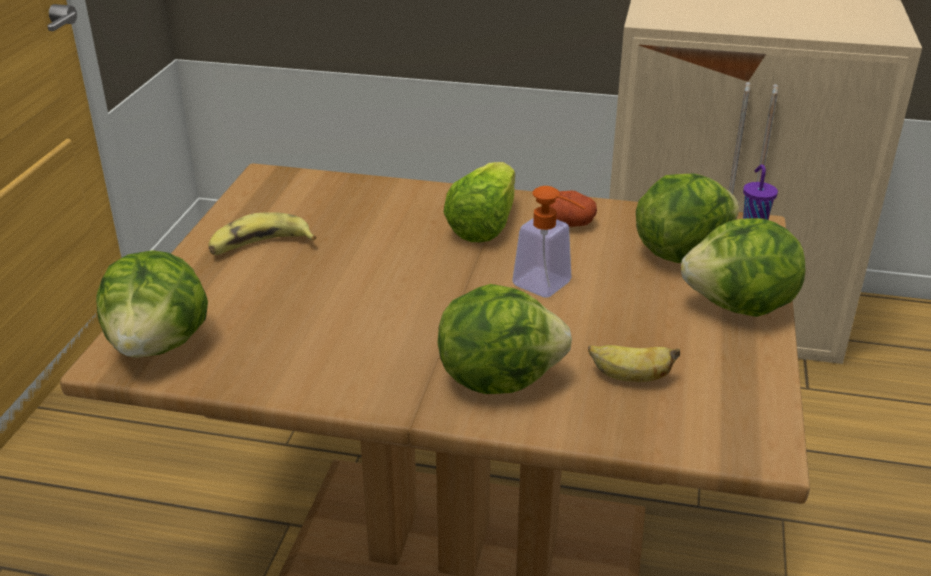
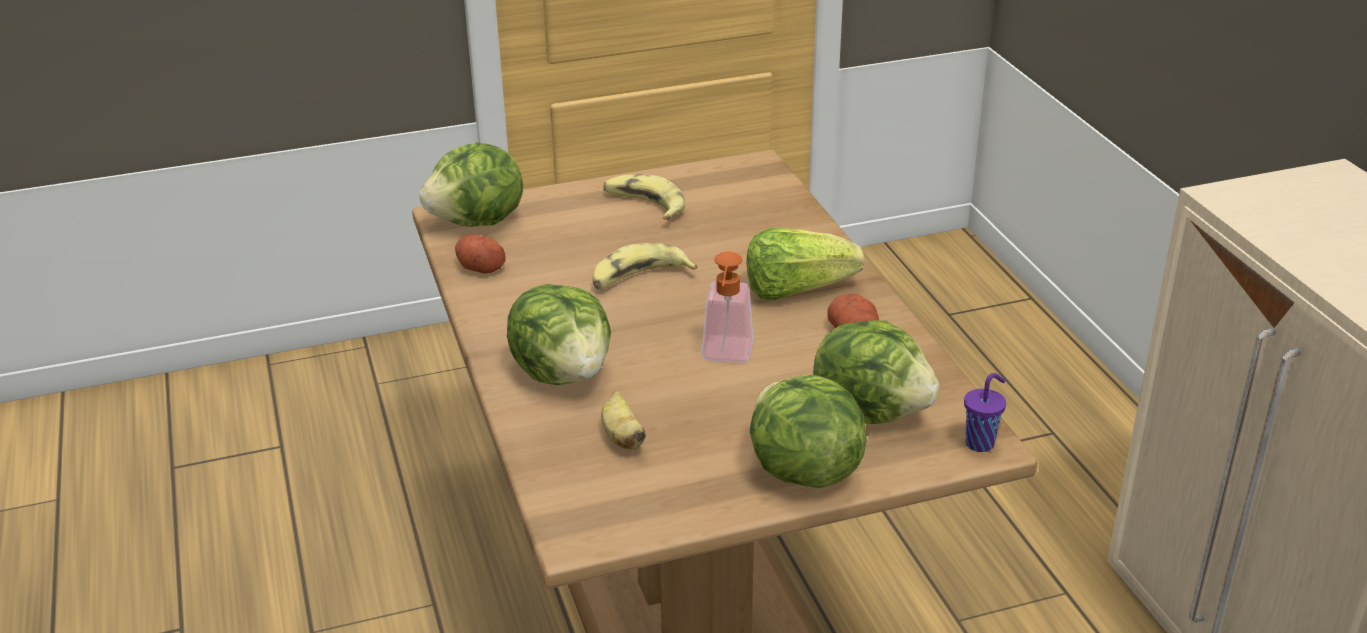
camera: 60 degrees right, 0 degrees up
none -> potato [455,234,506,274]
none -> banana [592,243,697,289]

